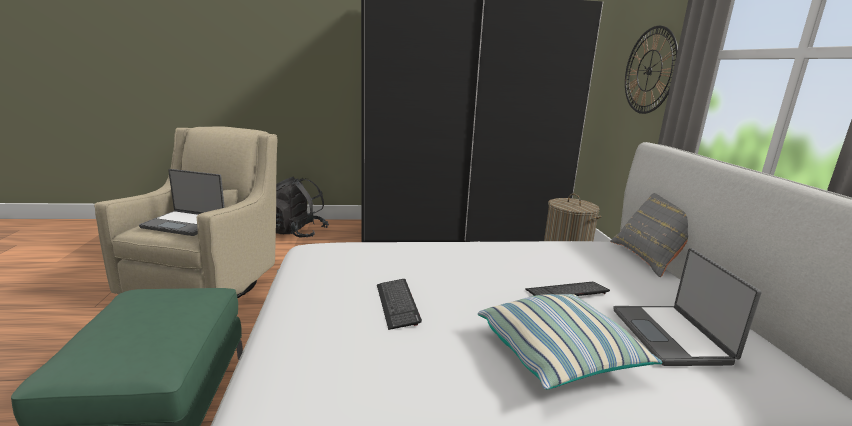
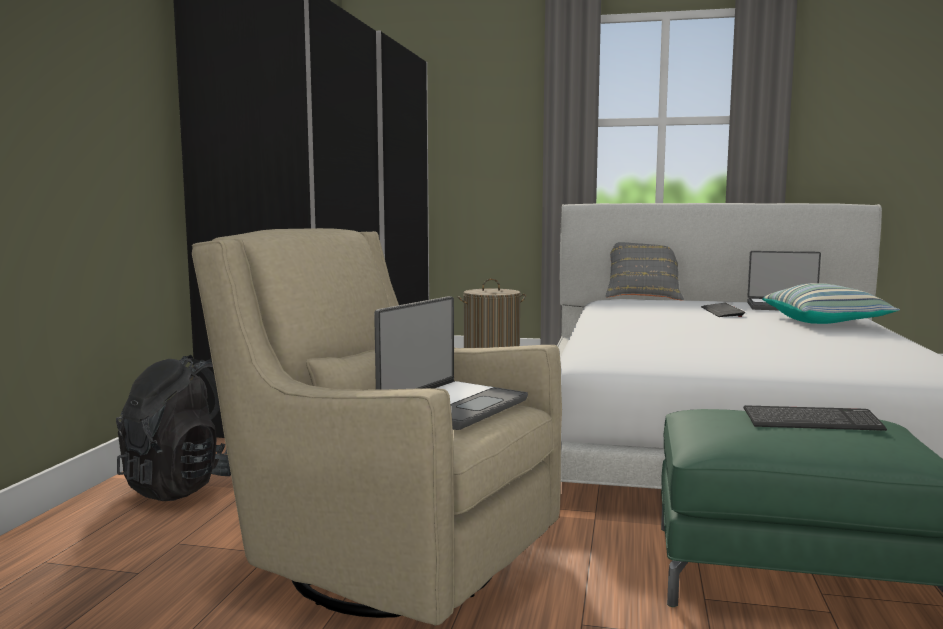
camera: 70 degrees left, 10 degrees down
keyboard [377,279,422,330] -> keyboard moved to [744,405,887,431]
wall clock [625,26,678,114] -> none

